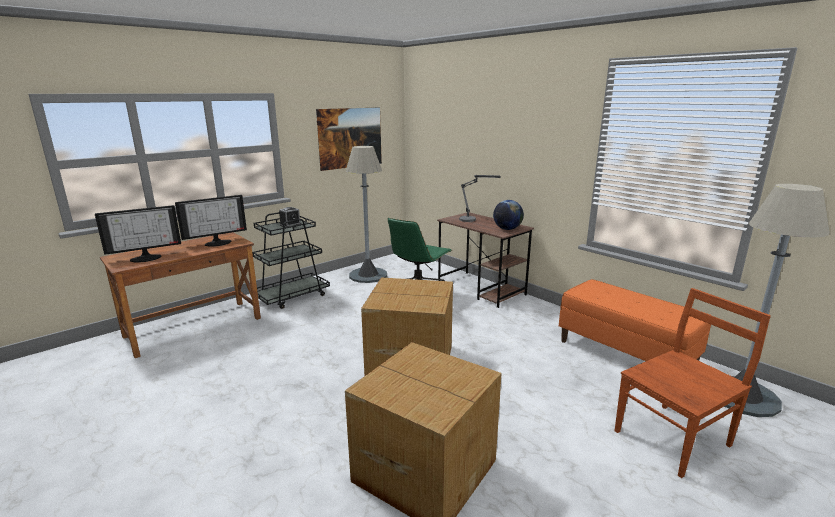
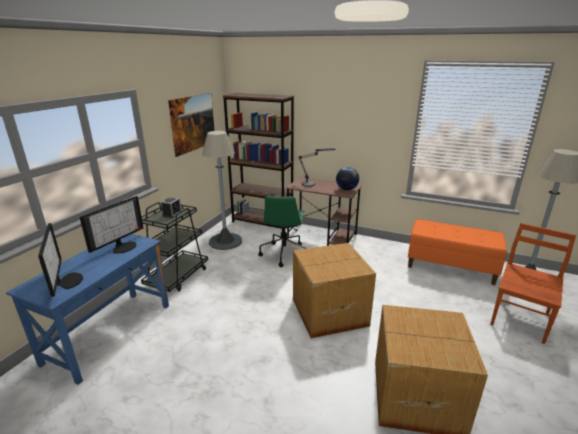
camera: 25 degrees left, 5 degrees up
monitor [95,205,181,263] -> monitor turned 60 degrees counterclockwise [38,223,83,297]
brown desk [100,232,261,358] -> blue desk [6,234,169,385]
none -> brown bookcase [223,93,294,231]

